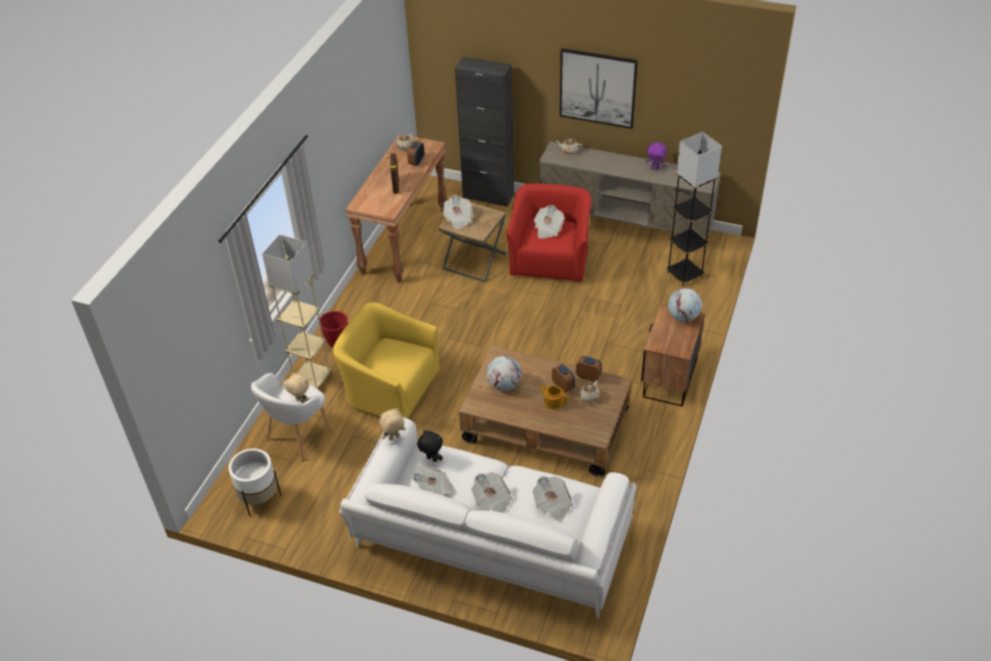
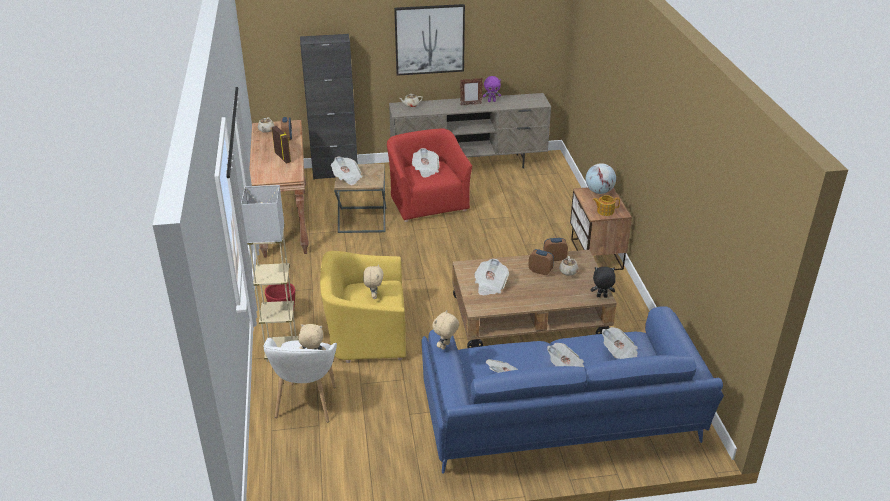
camera: 30 degrees left, 10 degrees down
white planter [229,448,281,516] -> none
white sofa [339,417,636,618] -> blue sofa [422,306,724,474]
black plush toy [417,430,443,462] -> black plush toy moved to [591,267,616,297]
globe [487,356,521,391] -> newspaper [474,259,509,295]
teapot [539,385,567,409] -> teapot moved to [593,195,620,216]
grey floor lamp [666,132,722,286] -> none
none -> beige plush toy [363,264,383,299]
none -> picture frame [460,78,483,106]

